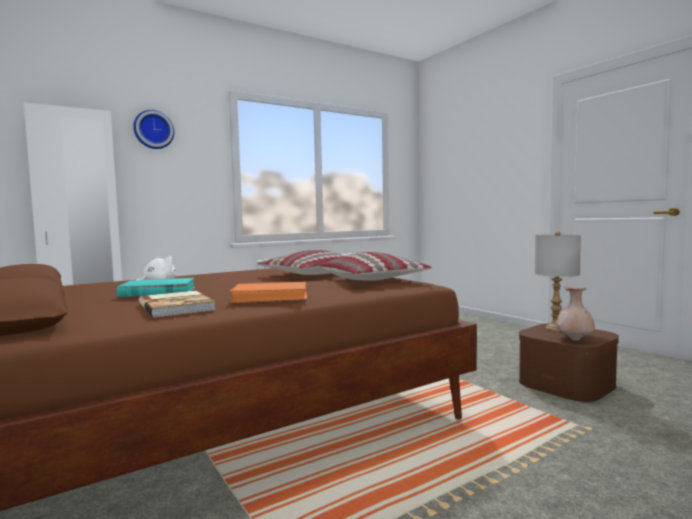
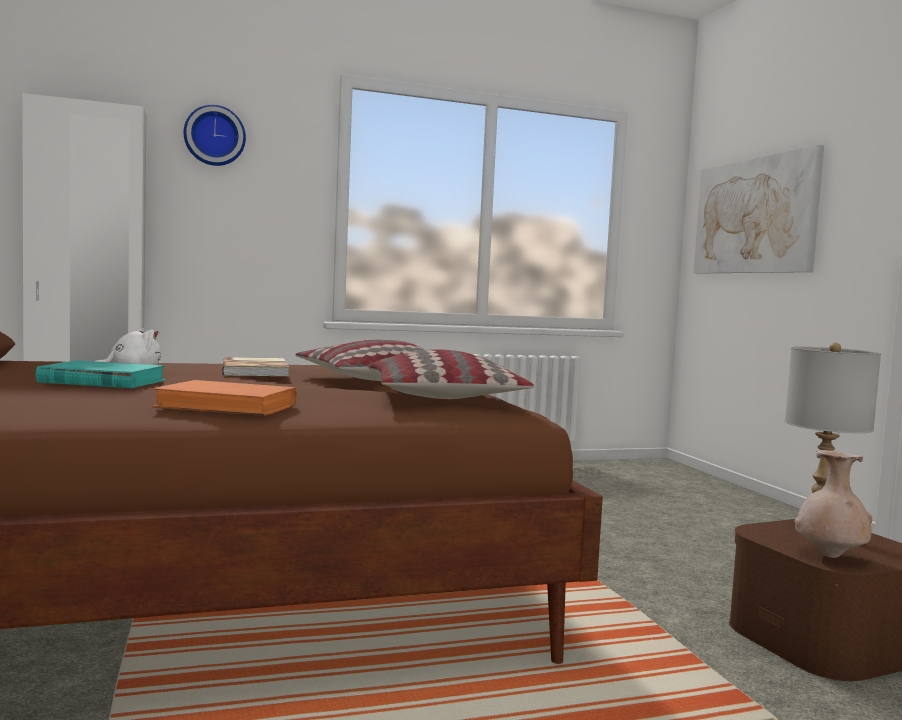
camera: 15 degrees right, 0 degrees up
book [139,291,216,318] -> book moved to [222,357,290,376]
none -> picture [694,145,824,274]

